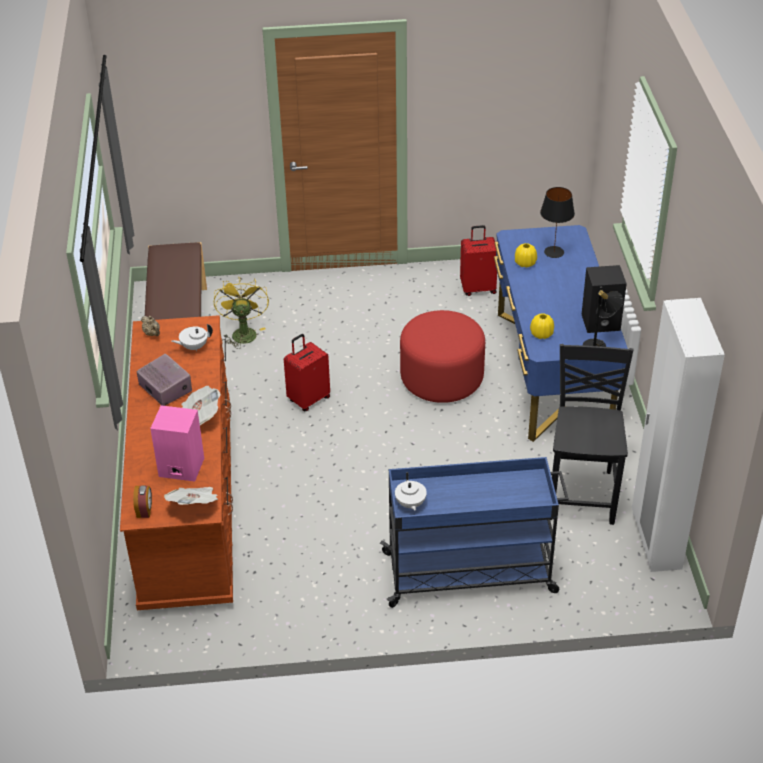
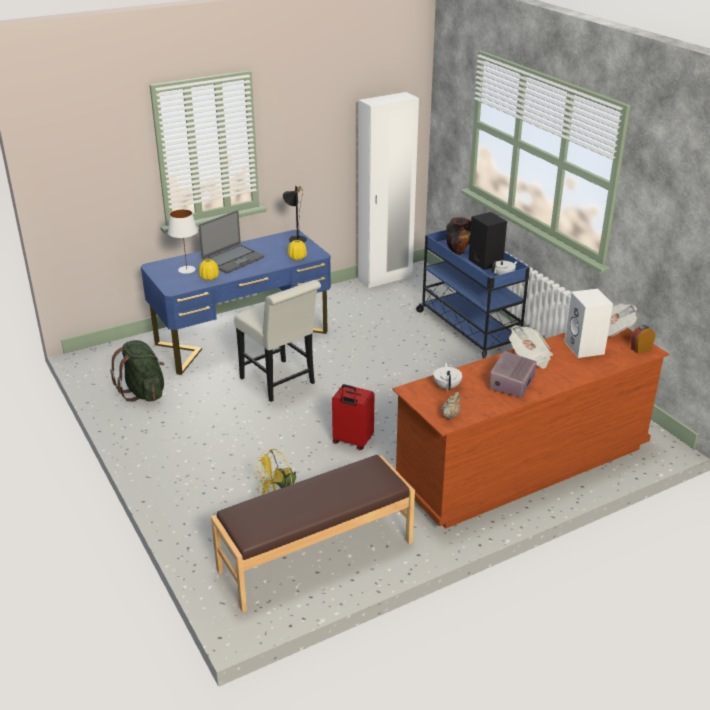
camera: 115 degrees left, 10 degrees down
pink speaker [150,405,204,482] -> white speaker [564,289,613,358]
white teapot [172,324,213,351] -> white teapot turned 135 degrees counterclockwise [433,362,462,391]
red ottoman [400,310,485,403] -> white chair [234,280,321,402]
red suitcase [460,225,497,296] -> green backpack [110,340,164,402]
black table lamp [540,187,575,258] -> white table lamp [168,209,198,274]
black chair [550,344,634,525] -> none
black speaker [582,265,627,333] -> black speaker moved to [468,212,507,270]
none -> laptop [199,211,264,273]
none -> vase [446,217,471,255]

